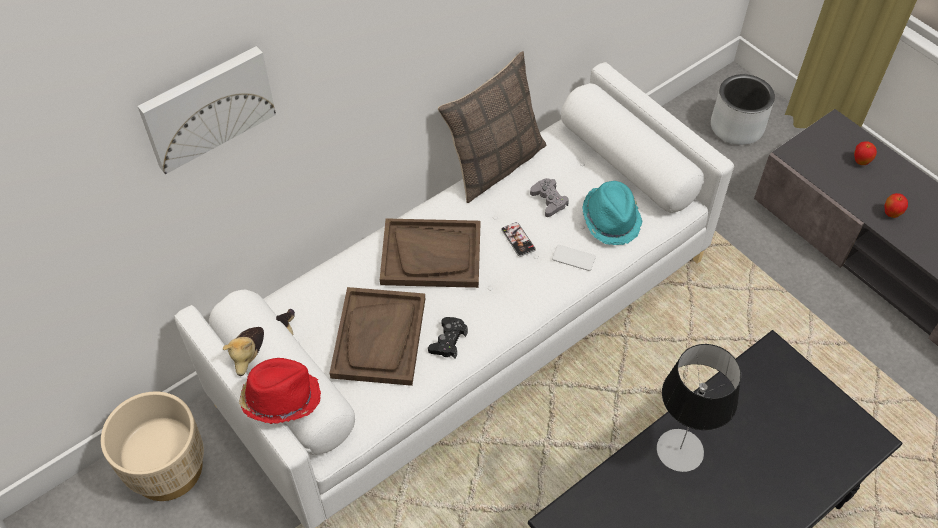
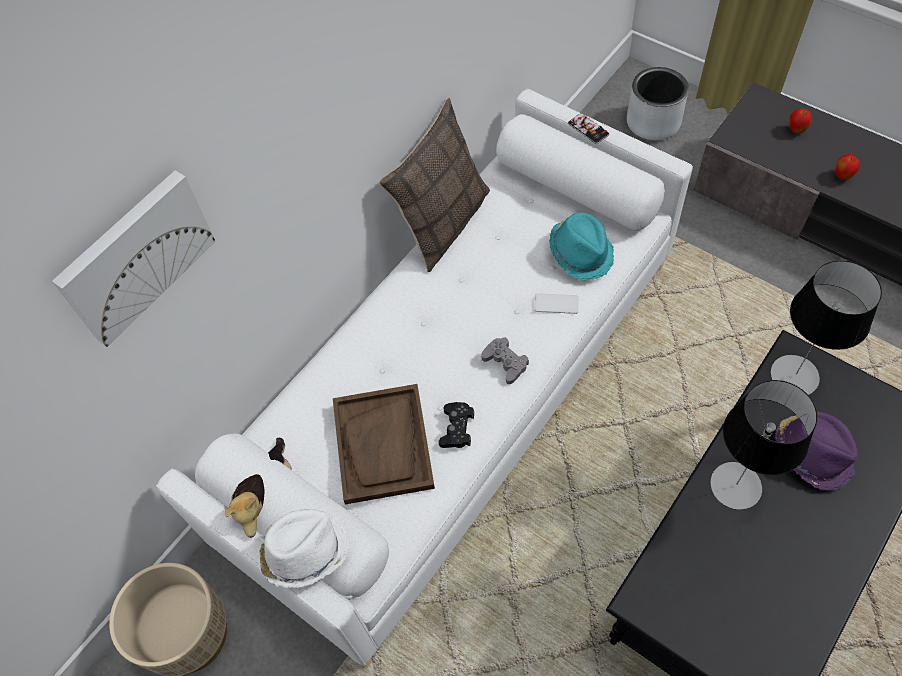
camera: 10 degrees left, 5 degrees up
red hat [239,358,321,424] -> white hat [260,510,350,588]
brown tray [380,218,480,288] -> none
phone [501,222,536,257] -> phone moved to [568,113,609,144]
grey game controller [530,178,569,217] -> grey game controller moved to [481,337,529,384]
none -> table lamp [771,260,882,395]
none -> purple hat [775,411,858,491]

